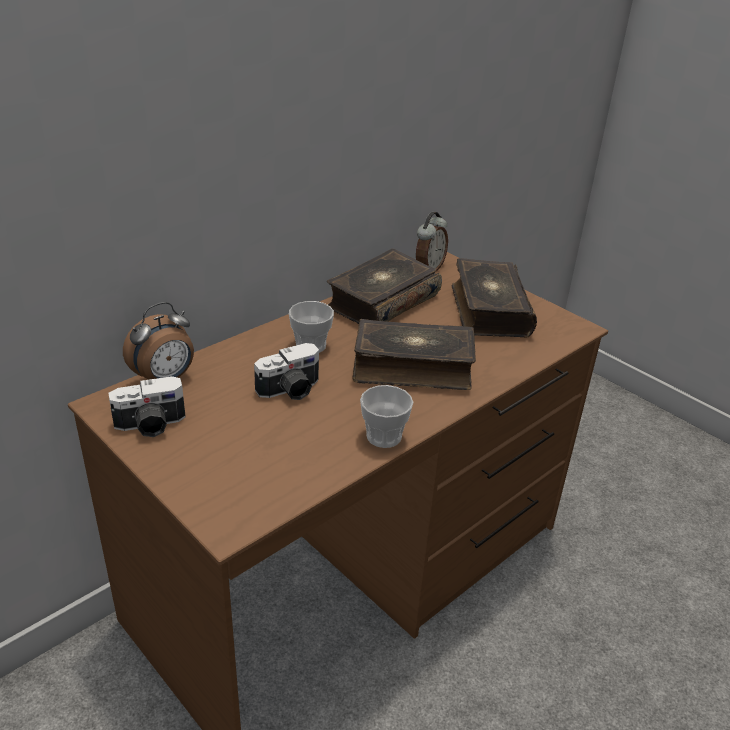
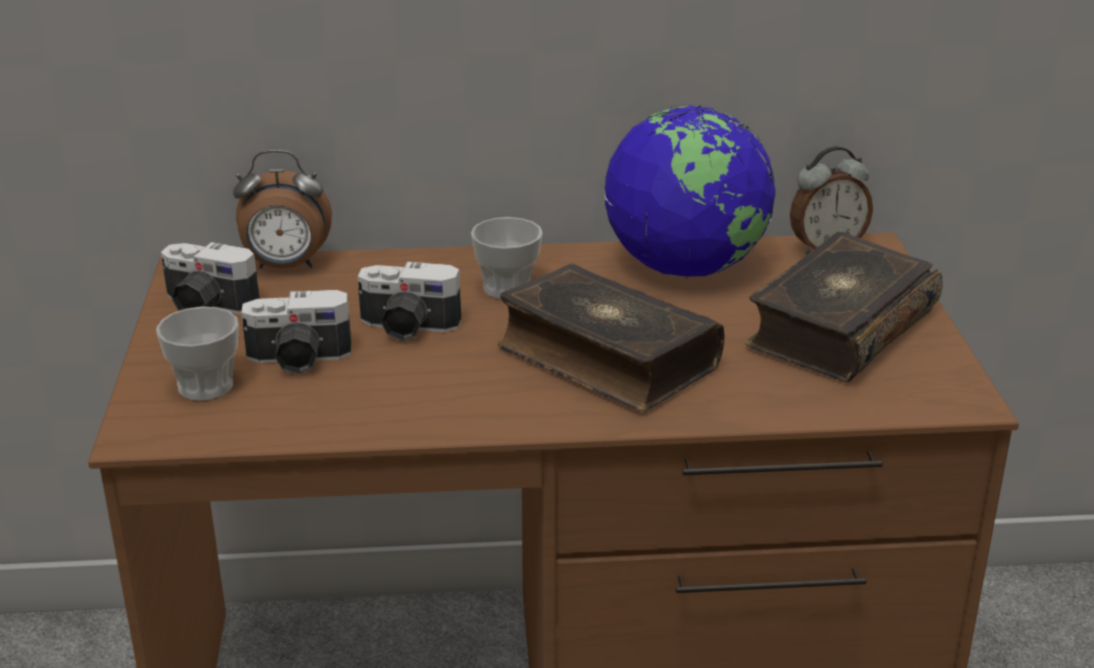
camera: 40 degrees right, 5 degrees down
book [327,249,442,324] -> globe [605,105,776,279]
cup [360,385,413,448] -> cup moved to [156,306,239,401]
none -> camera [241,290,352,374]

